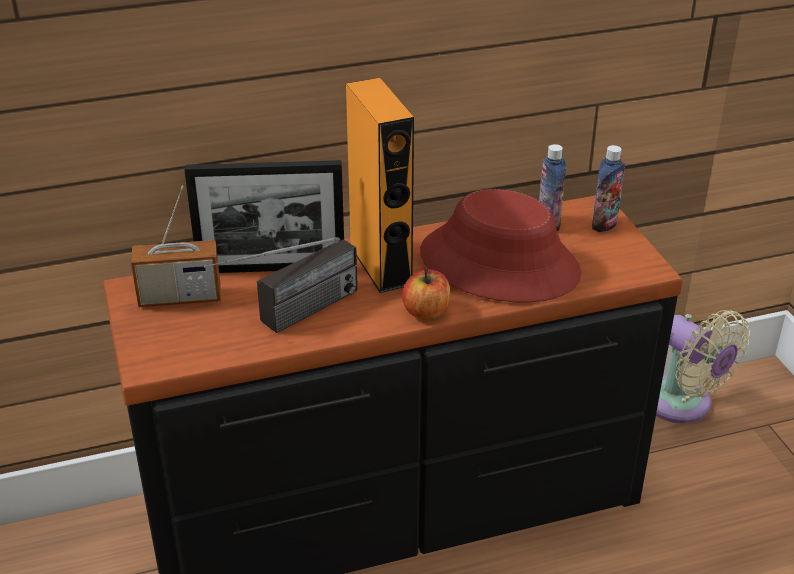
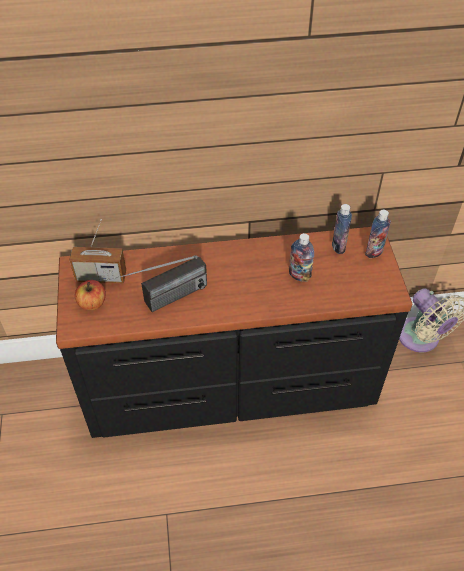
camera: 10 degrees right, 15 degrees up
picture frame [184,160,344,273] -> none
orange speaker [346,78,414,293] -> none
apple [402,269,450,320] -> apple moved to [75,280,106,310]
red hat [420,189,581,303] -> bottle [289,233,314,282]

